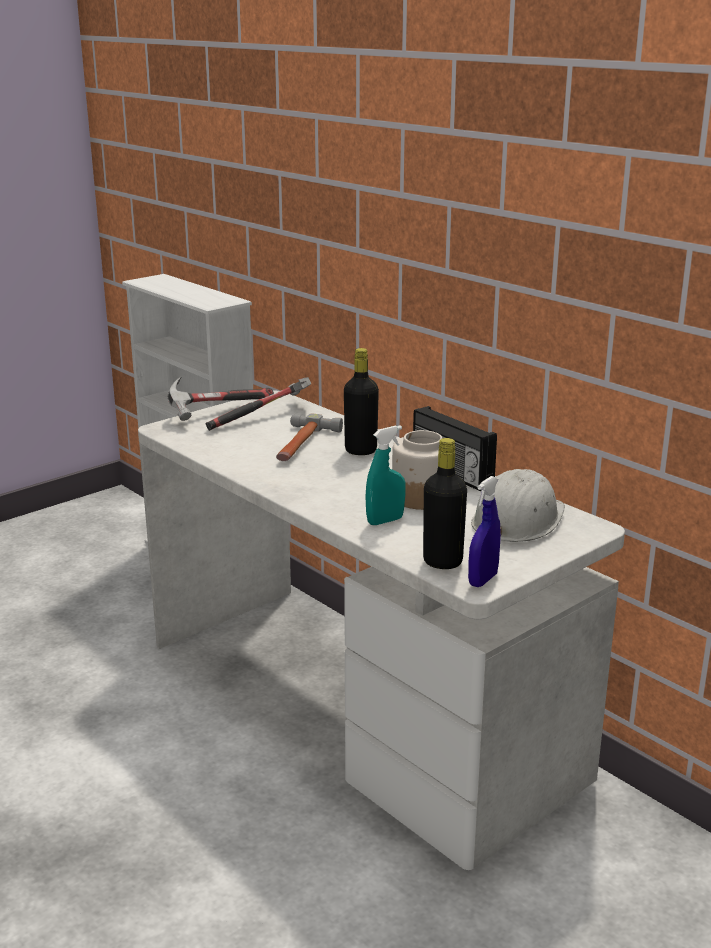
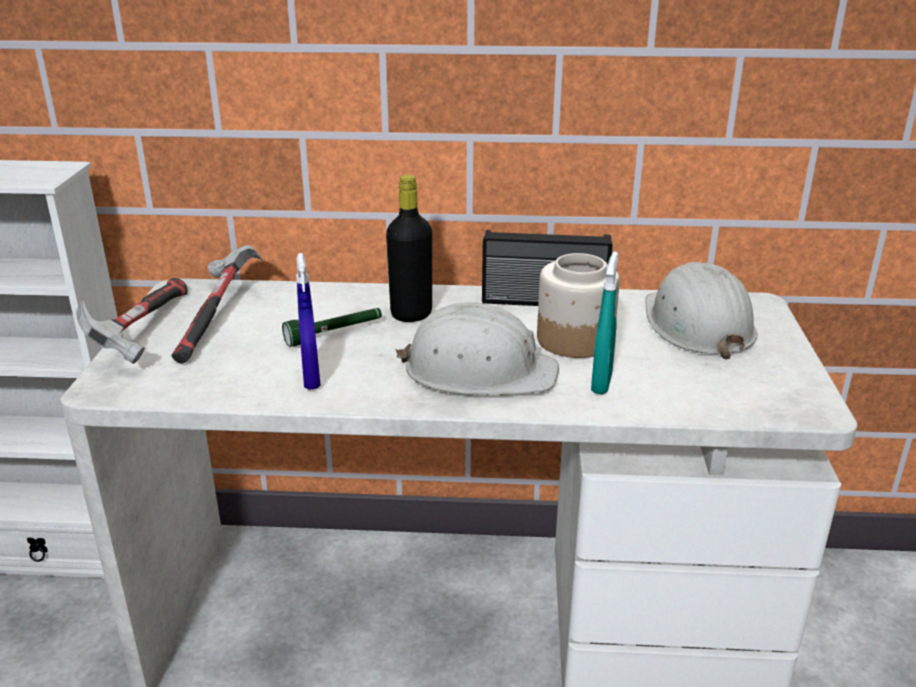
camera: 45 degrees left, 5 degrees up
hammer [276,413,343,461] -> green flashlight [282,308,382,347]
black bottle [423,438,467,569] -> none
blue spray bottle [468,476,501,587] -> blue spray bottle moved to [296,253,321,390]
none -> white hard hat [395,302,559,395]

